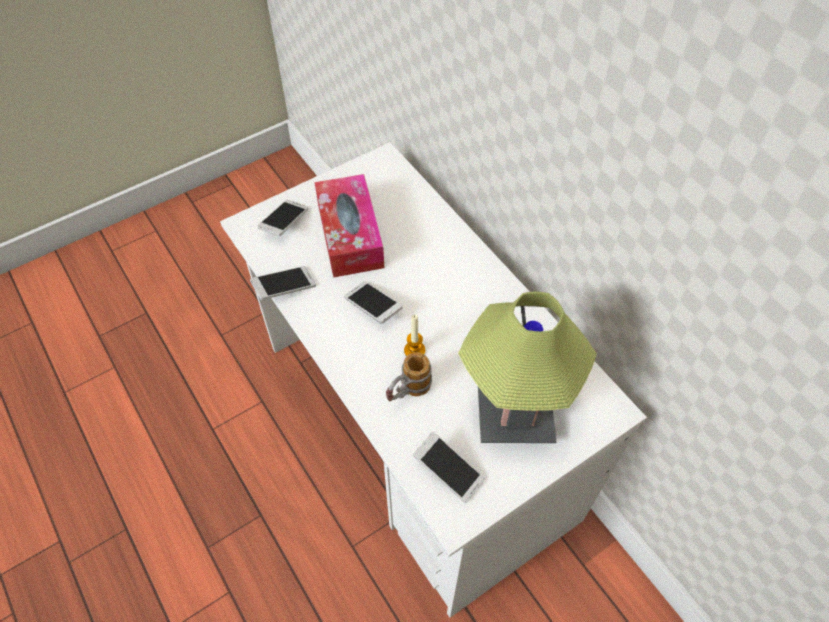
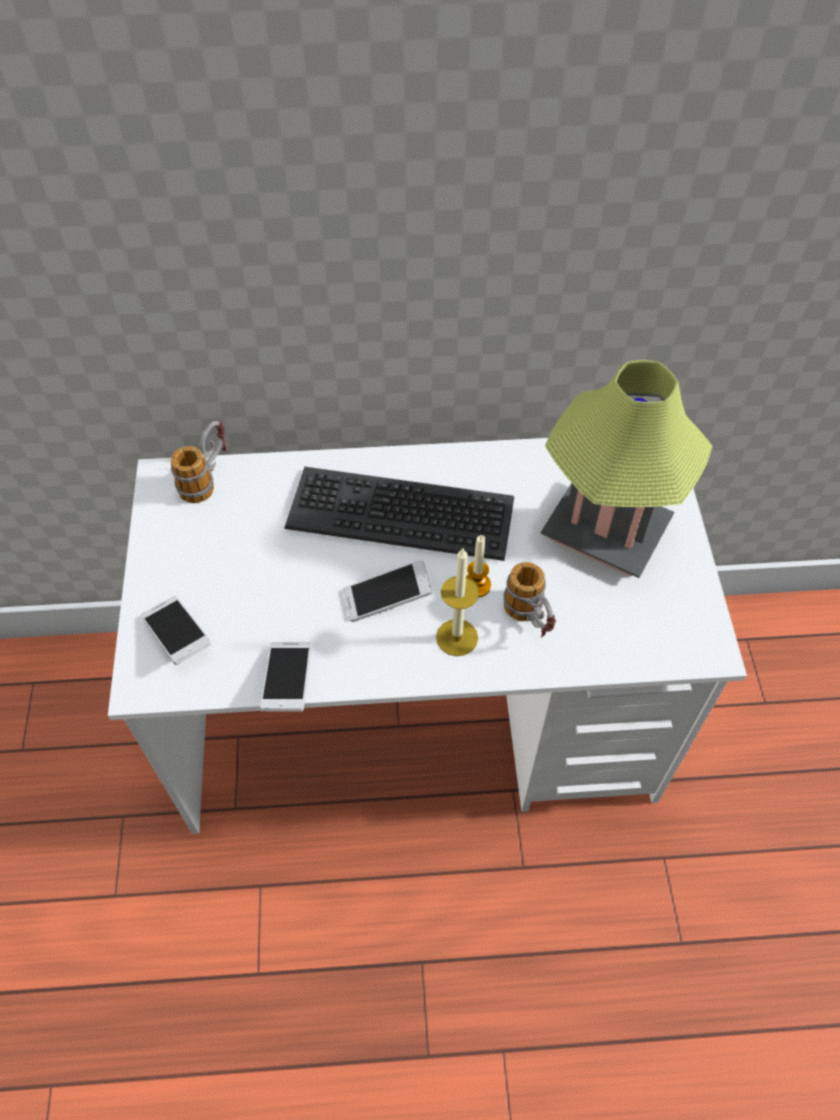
camera: 60 degrees left, 0 degrees up
tissue box [315,174,384,277] -> none
phone [413,432,485,503] -> none
none -> mug [171,420,226,503]
none -> keyboard [284,467,514,561]
none -> candle [436,548,479,656]

